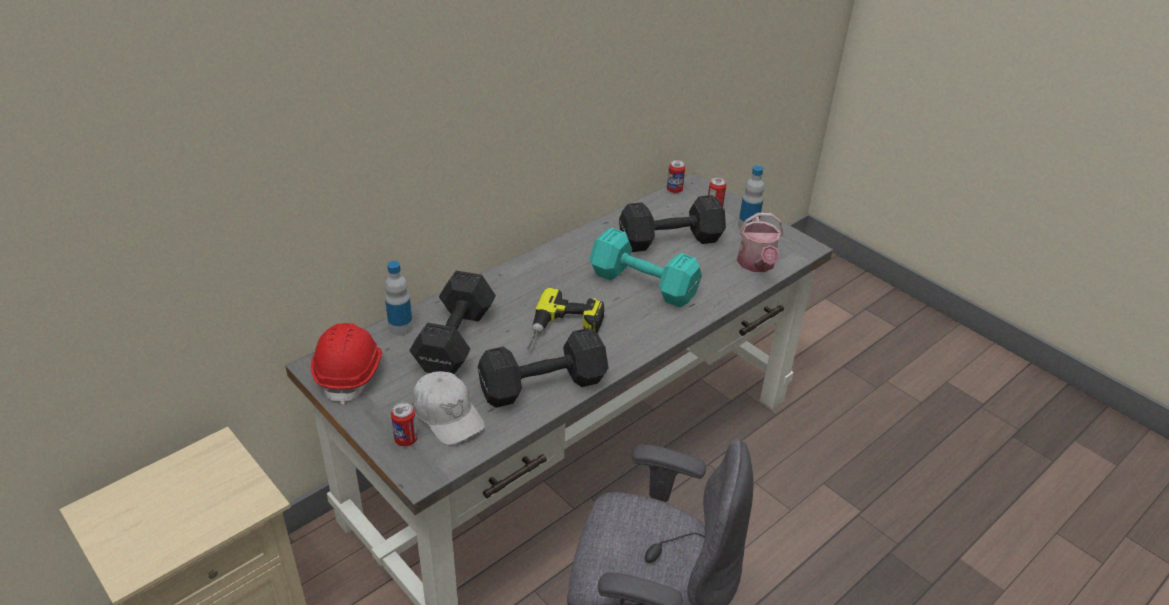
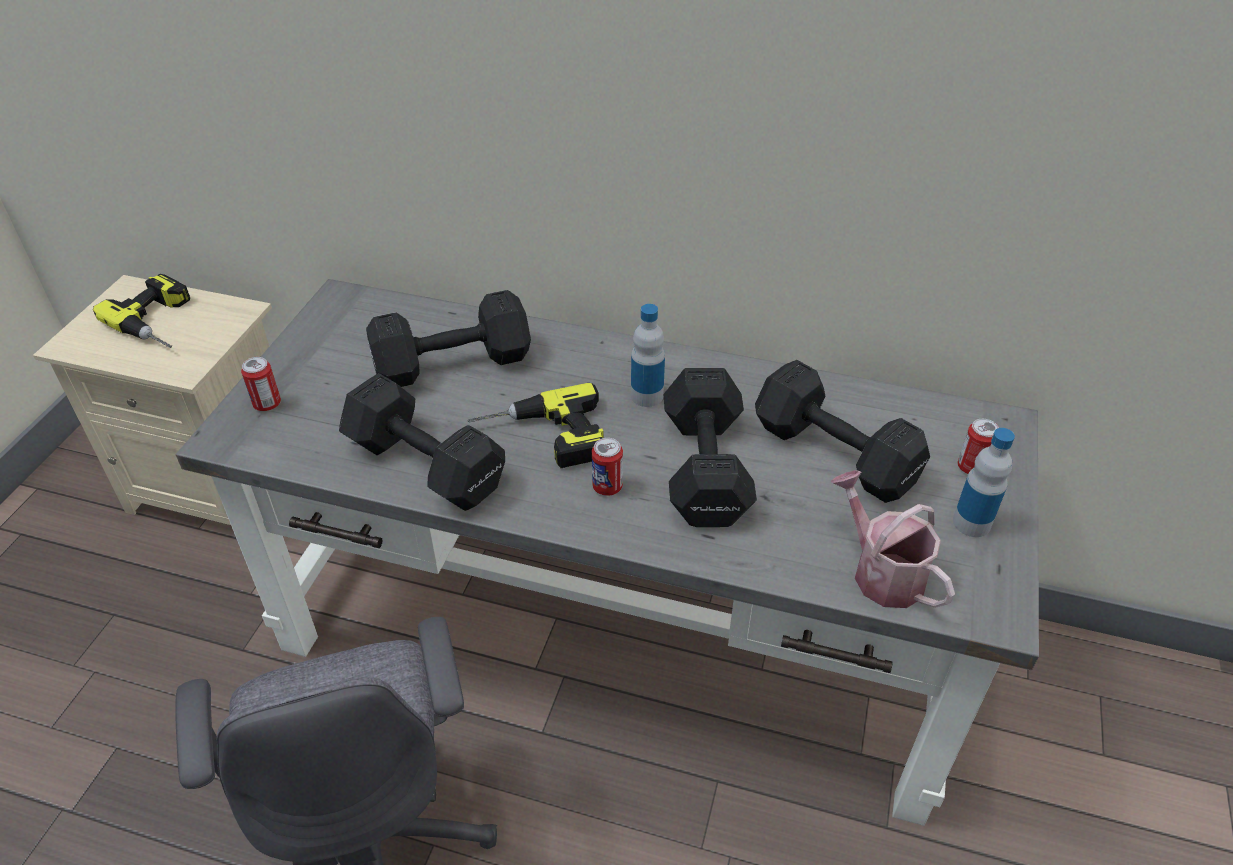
camera: 60 degrees right, 5 degrees up
red hard hat [311,323,382,405] -> none
bottle [385,261,413,336] -> bottle moved to [631,304,665,407]
white cap [413,371,485,445] -> none
turquoise dumbbell [589,228,702,307] -> black dumbbell [664,368,757,527]
can [667,160,685,193] -> can moved to [592,438,623,496]
watering can [737,213,783,272] -> watering can turned 90 degrees clockwise [830,470,955,608]
none -> power drill [93,274,190,348]

